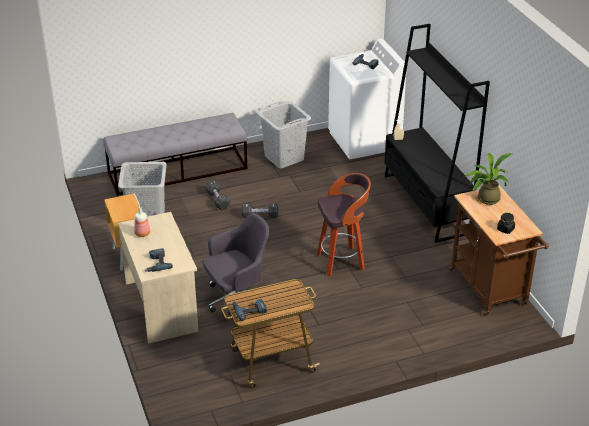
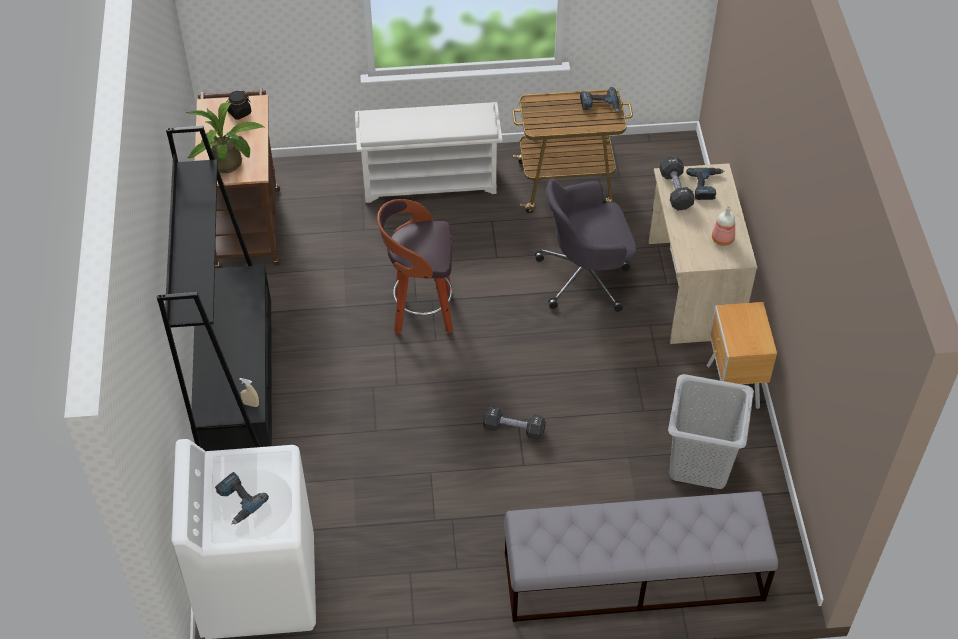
camera: 165 degrees left, 15 degrees up
black dumbbell [205,181,230,210] -> black dumbbell moved to [660,156,695,210]
grey laundry basket [257,101,312,169] -> none
none -> white shoe rack [355,102,503,203]

